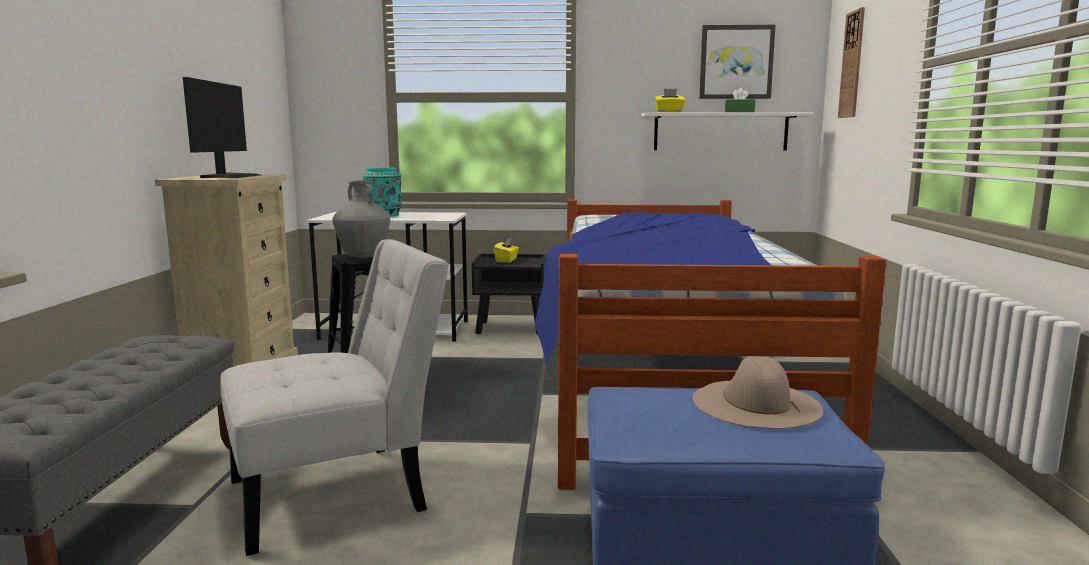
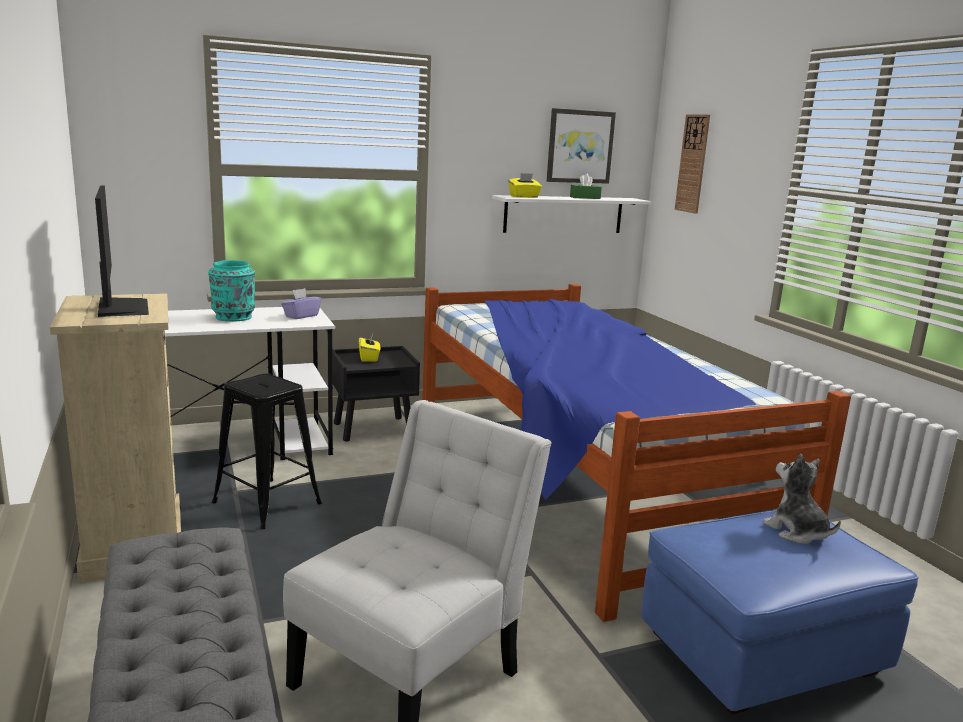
camera: 25 degrees left, 5 degrees up
grey vase [332,181,390,258] -> none
beige hat [692,357,823,429] -> plush toy [762,454,841,544]
none -> purple tissue box [281,288,321,319]

